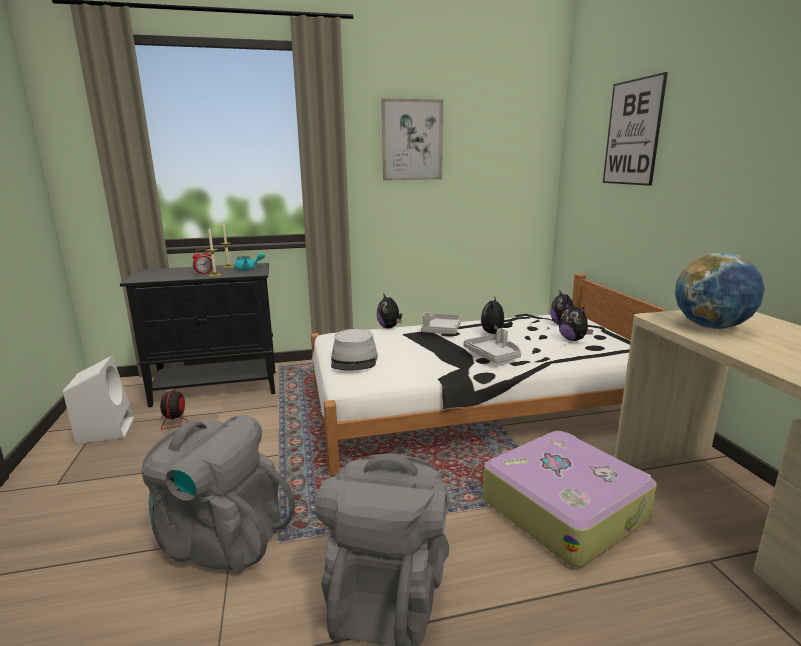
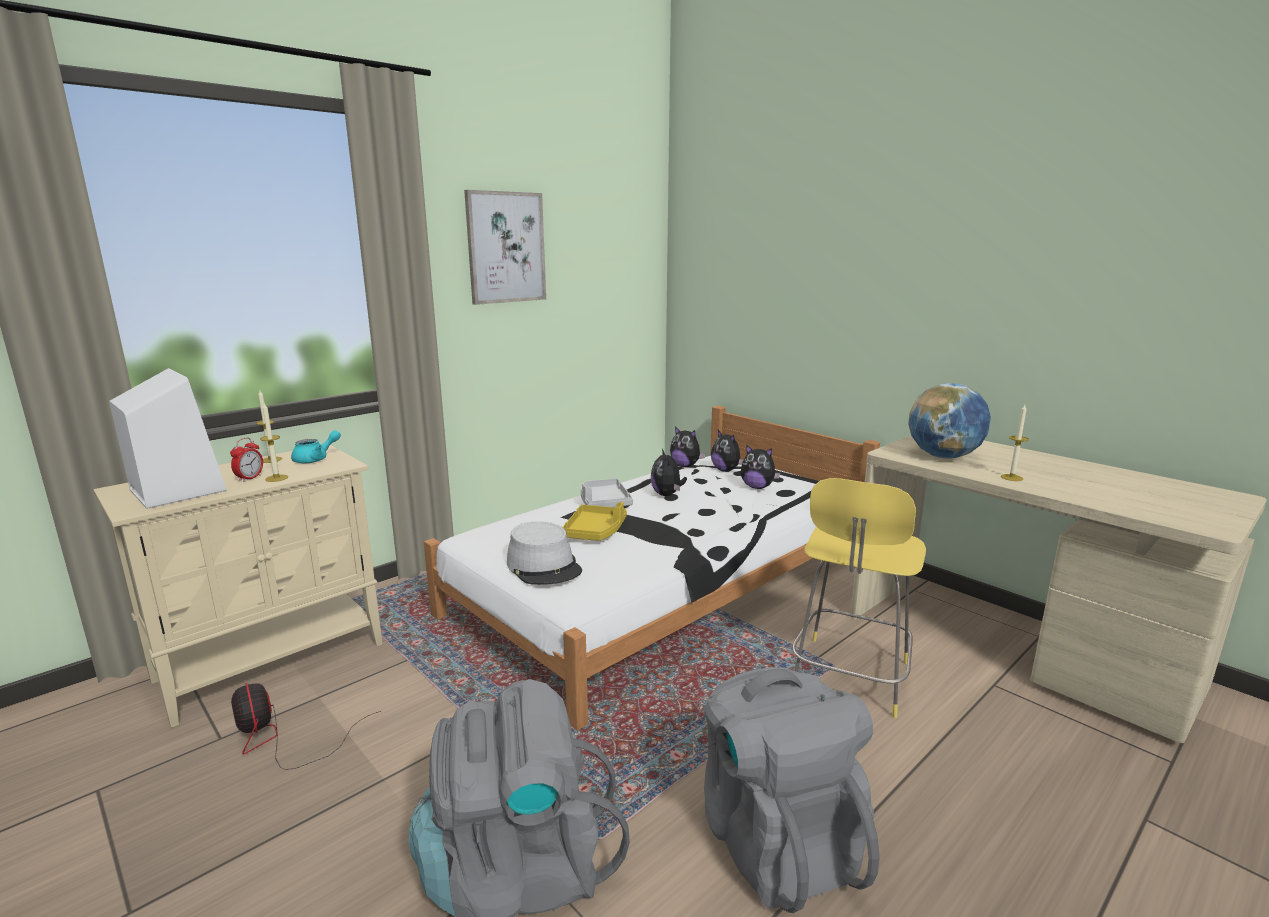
camera: 30 degrees left, 0 degrees up
white speaker [63,356,134,445] -> white speaker moved to [109,368,227,509]
black cabinet [120,263,276,407] -> beige cabinet [93,445,383,728]
plush toy [377,293,402,329] -> plush toy moved to [670,427,706,467]
grey tray [463,328,521,363] -> none
suitcase [483,431,657,567] -> yellow stool [792,478,926,718]
picture [603,72,668,186] -> none
none -> yellow tray [563,502,627,541]
none -> candle [1001,405,1029,481]

